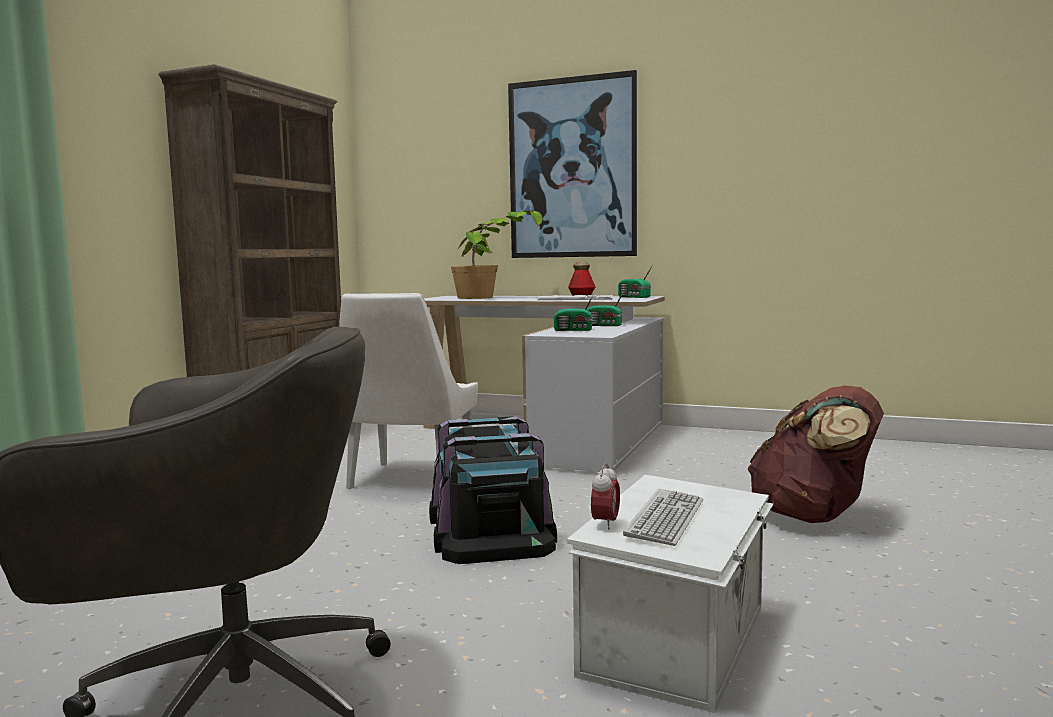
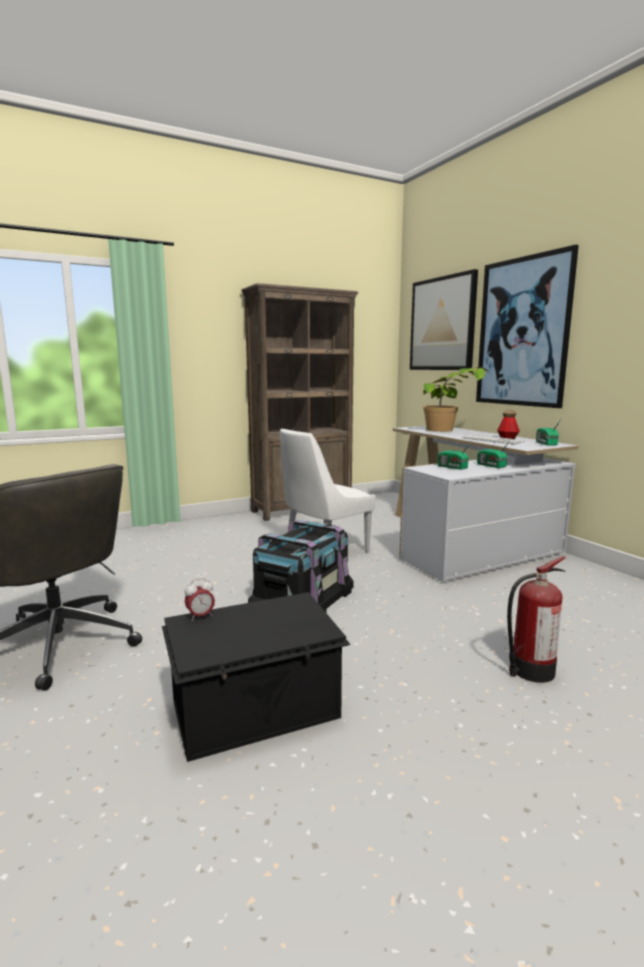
camera: 40 degrees right, 5 degrees up
white storage box [567,475,773,713] -> black storage box [162,592,351,762]
keyboard [623,489,703,546] -> none
brown backpack [748,385,884,523] -> fire extinguisher [507,556,566,683]
none -> picture [410,269,478,370]

